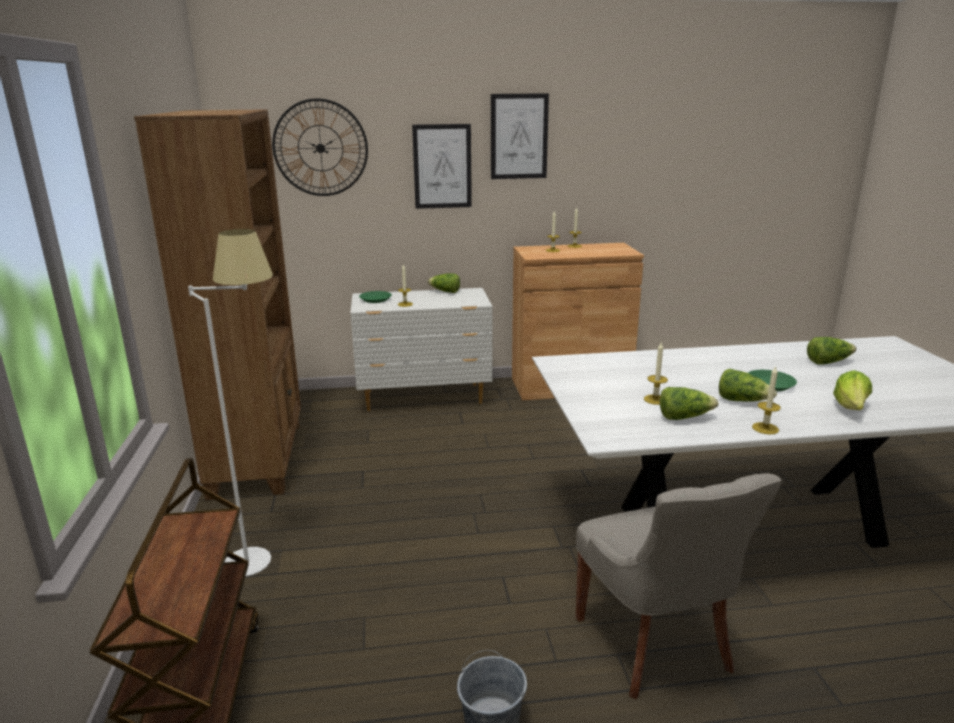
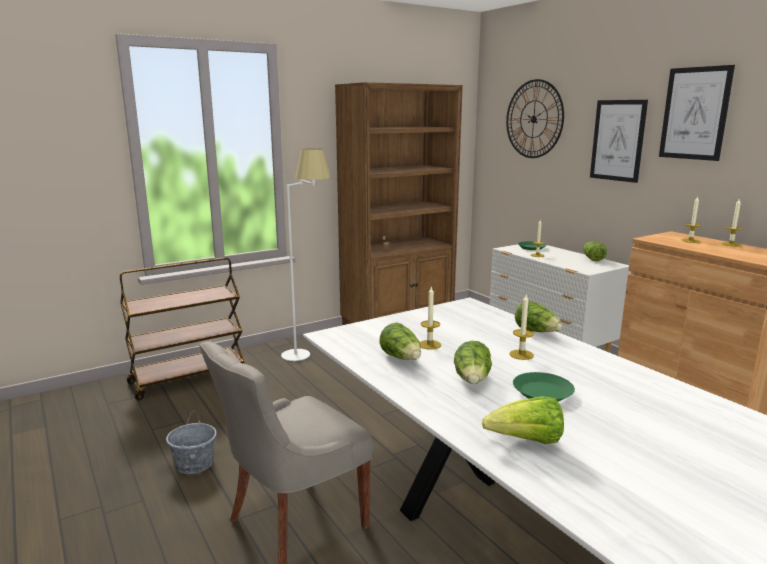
camera: 65 degrees right, 5 degrees down
candle [752,366,781,434] -> candle moved to [510,295,534,360]
lettuce [807,337,857,365] -> lettuce moved to [515,300,563,332]

